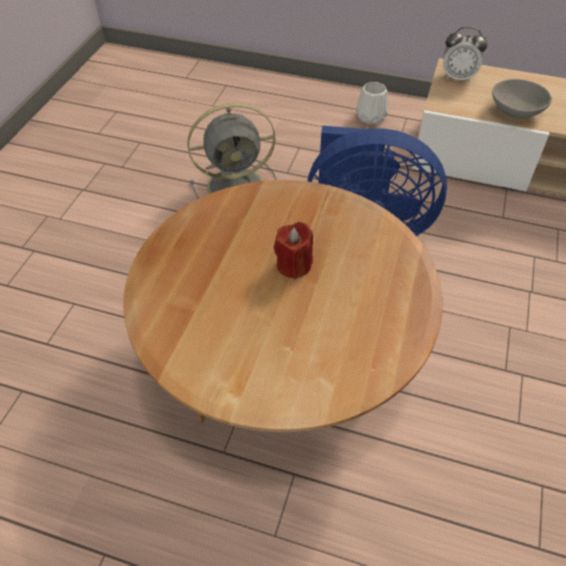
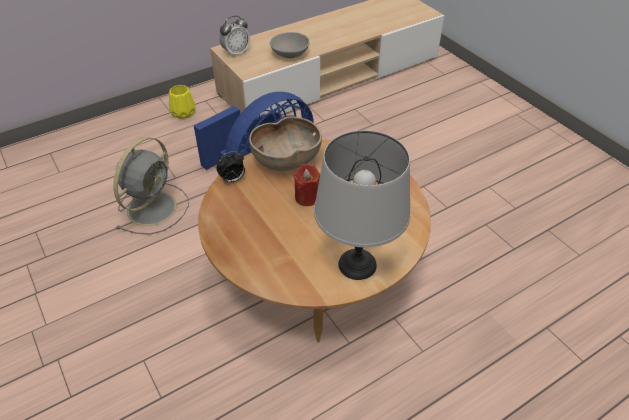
camera: 50 degrees left, 5 degrees down
white vase [356,82,388,125] -> yellow vase [169,85,195,119]
none -> alarm clock [216,151,245,183]
none -> brown bowl [249,117,322,171]
none -> grey table lamp [314,130,411,280]

